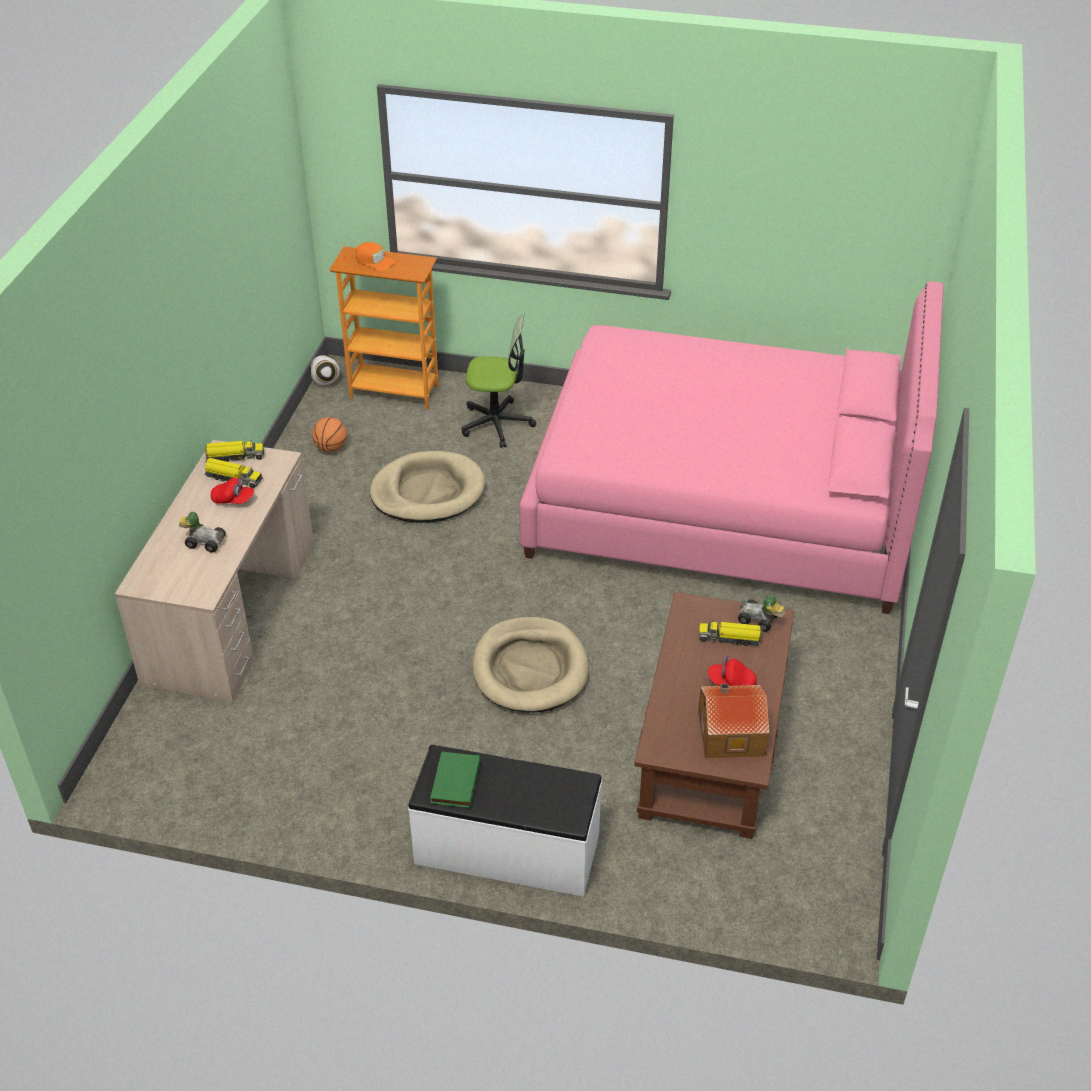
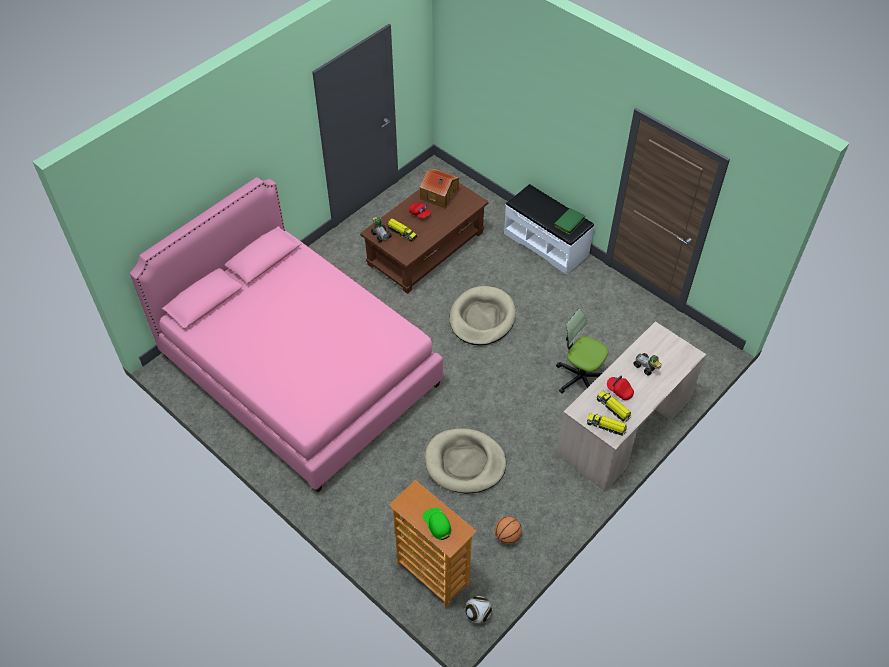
camera: 150 degrees left, 10 degrees up
orange cap [355,242,395,271] -> green cap [423,508,451,540]
office chair [461,313,536,448] -> office chair moved to [556,308,608,394]

